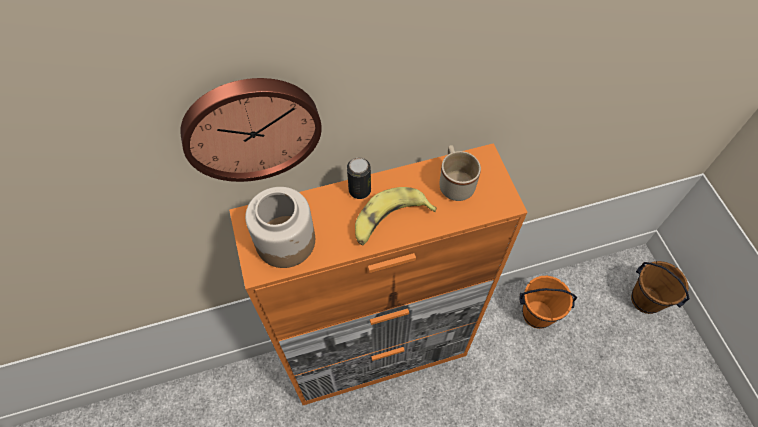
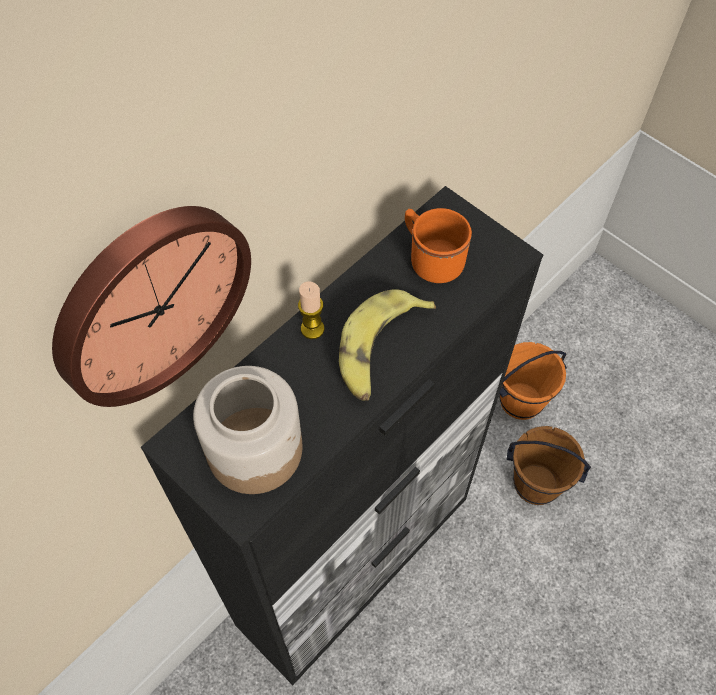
camera: 30 degrees left, 0 degrees up
orange cabinet [229,143,528,405] -> black cabinet [141,186,543,685]
can [347,158,371,199] -> candle [298,282,324,339]
beige mug [440,145,481,201] -> orange mug [405,208,472,283]
brown bucket [631,261,690,314] -> brown bucket moved to [507,426,591,505]

